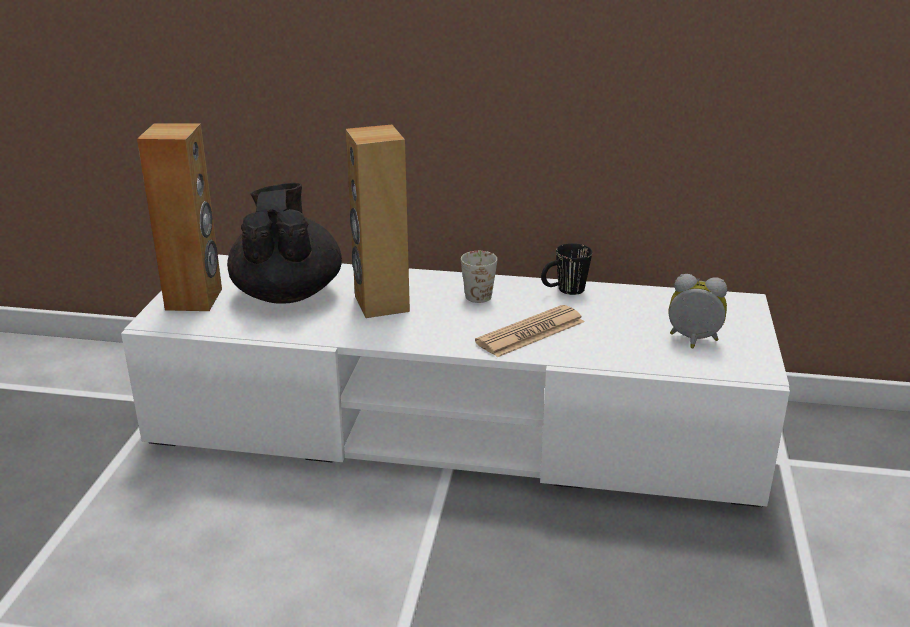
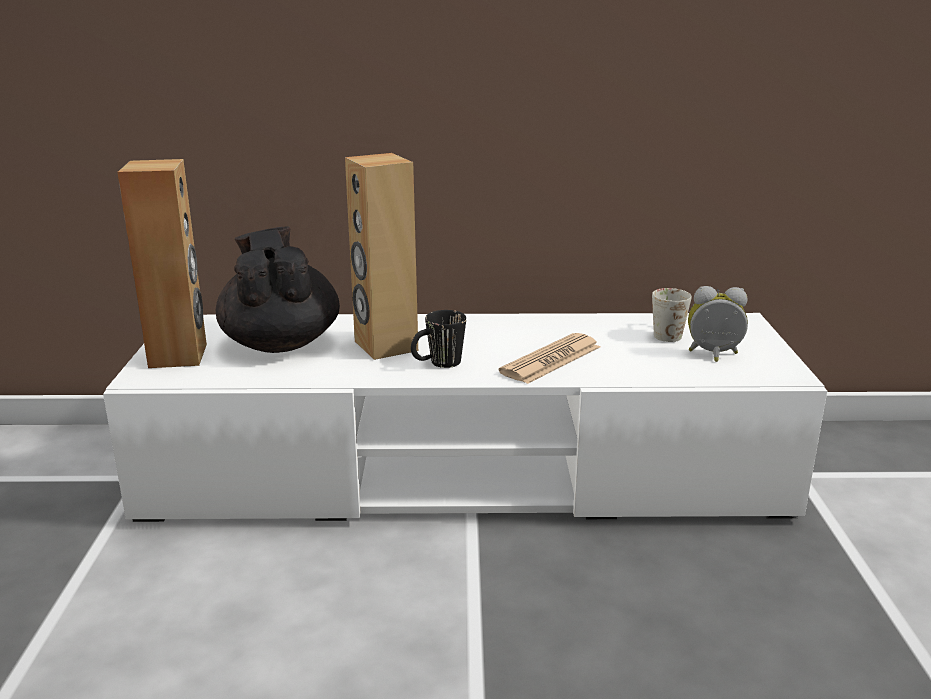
camera: 10 degrees left, 5 degrees down
white mug [461,251,497,303] -> white mug moved to [652,288,692,342]
black mug [541,243,592,295] -> black mug moved to [411,310,466,368]

